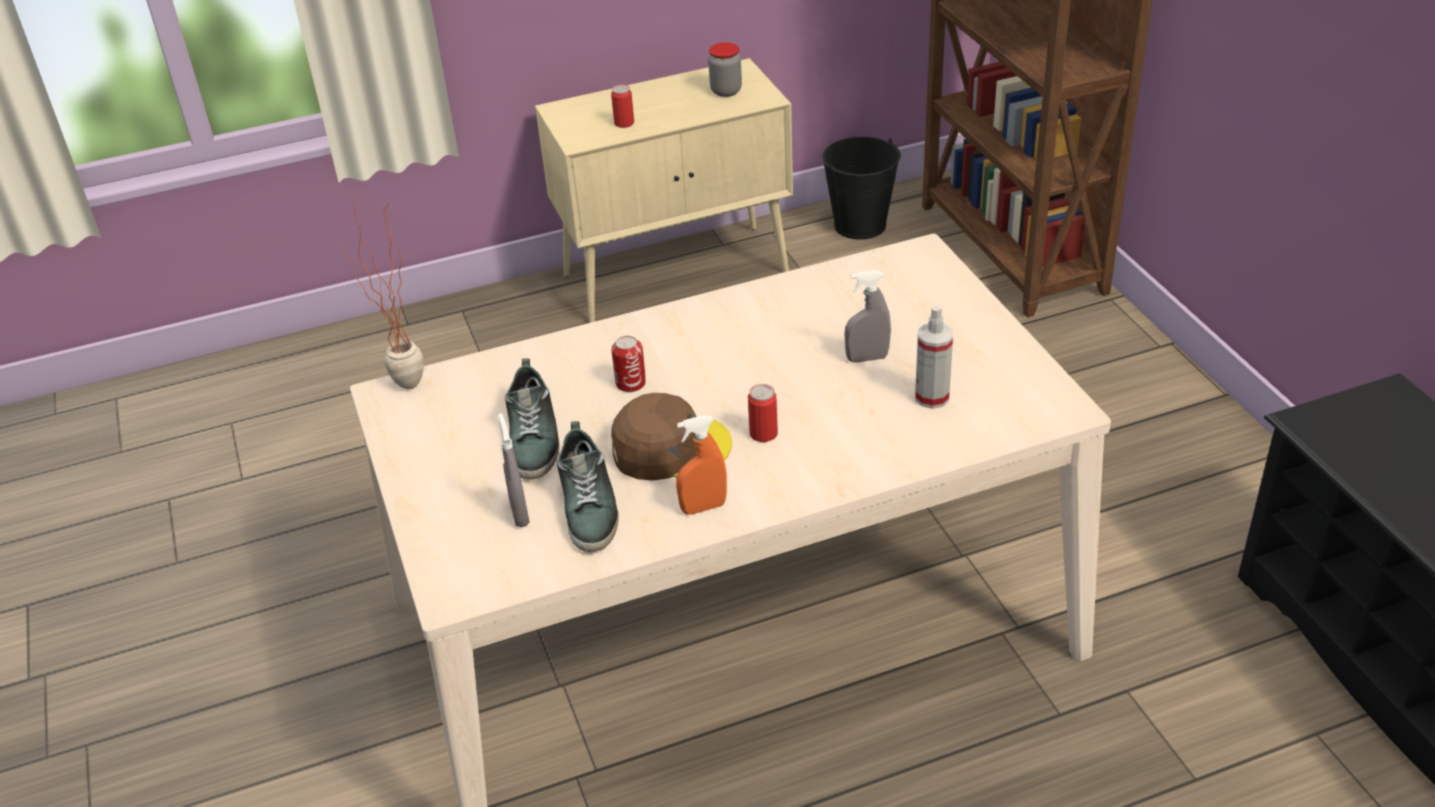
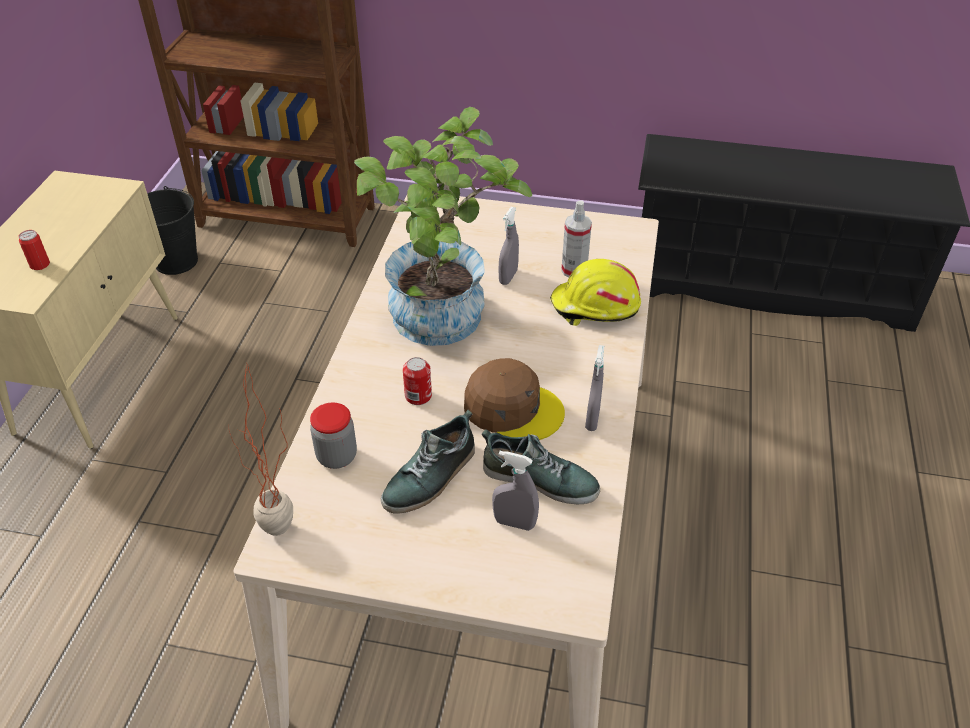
camera: 60 degrees left, 5 degrees up
shoe [504,358,559,480] -> shoe turned 105 degrees clockwise [381,410,475,514]
brown cap [611,393,732,481] -> brown cap turned 90 degrees clockwise [464,358,565,440]
orange spray bottle [676,415,727,515] -> grey spray bottle [585,345,604,431]
jar [708,42,742,97] -> jar moved to [310,403,357,469]
can [748,384,778,442] -> none
none -> potted plant [354,107,532,346]
none -> yellow hard hat [550,259,641,326]

